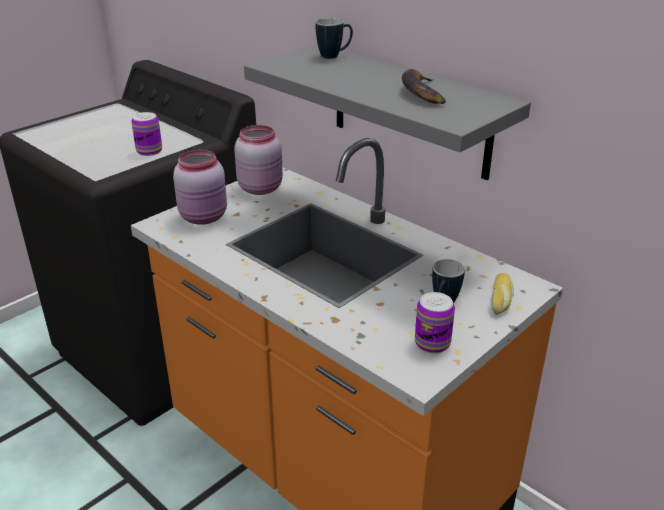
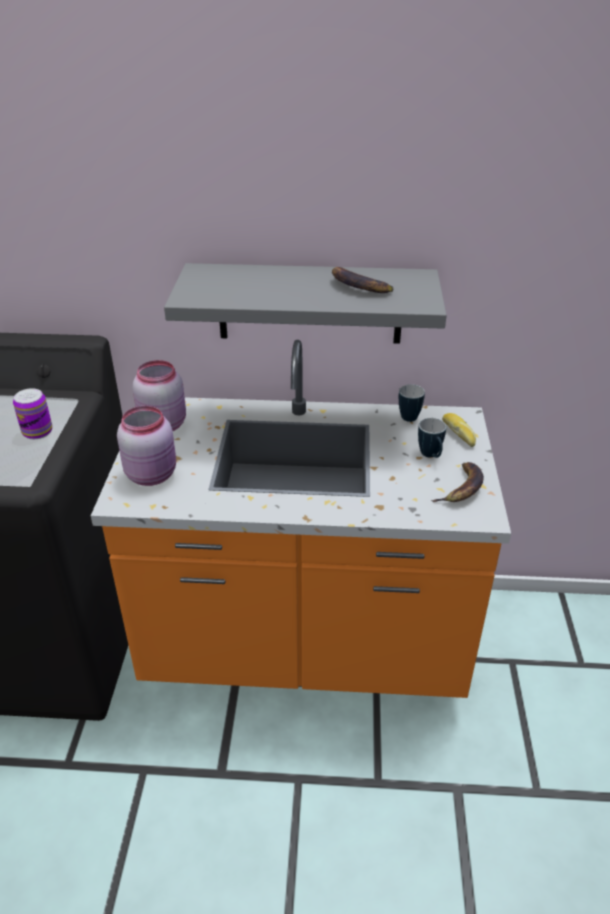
camera: 40 degrees left, 5 degrees up
mug [315,18,353,59] -> mug moved to [399,384,425,422]
can [415,292,455,353] -> banana [431,462,484,502]

